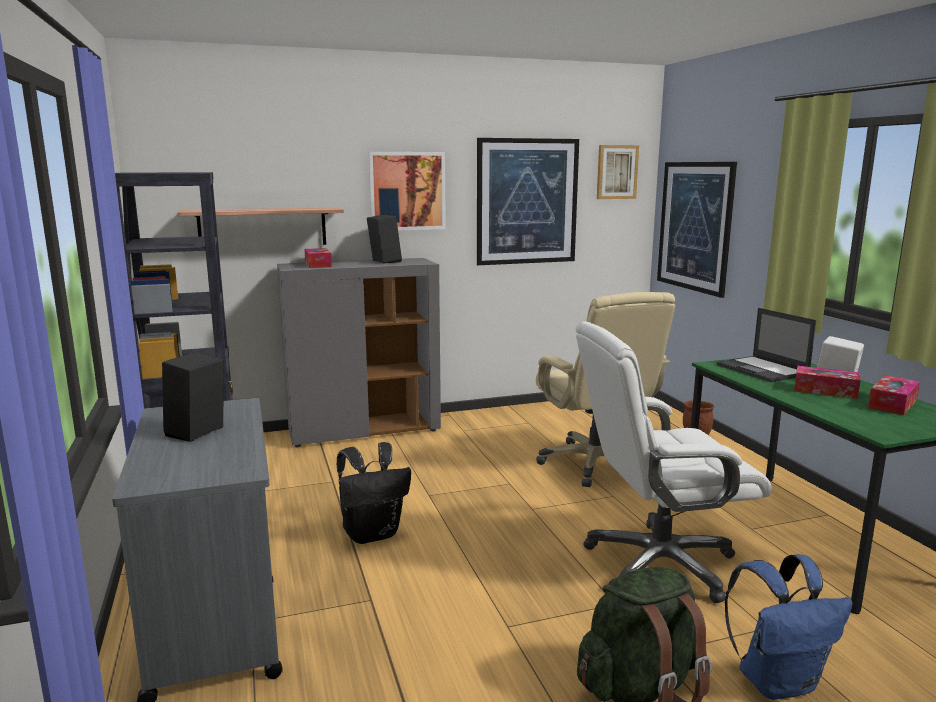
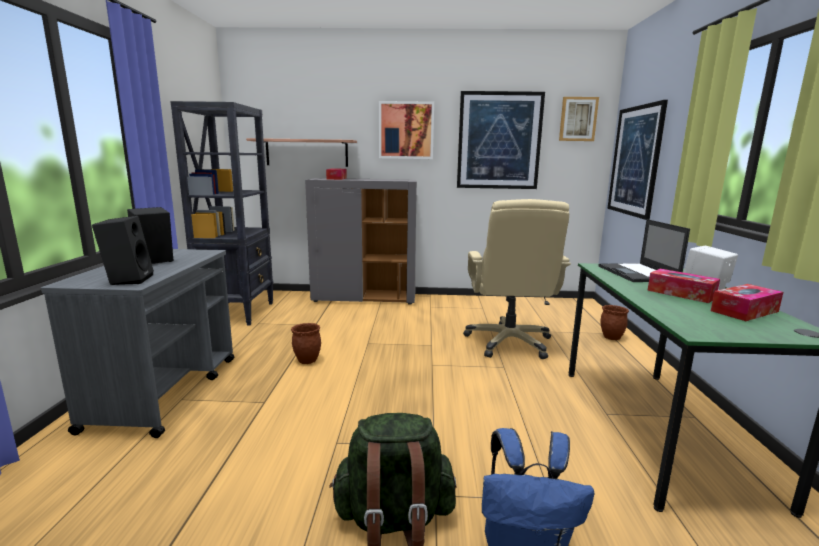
camera: 20 degrees right, 0 degrees up
black backpack [337,442,411,544] -> brown planter [291,323,321,364]
black speaker [367,214,402,264] -> black speaker moved to [92,216,154,285]
white office chair [576,321,772,603] -> none

